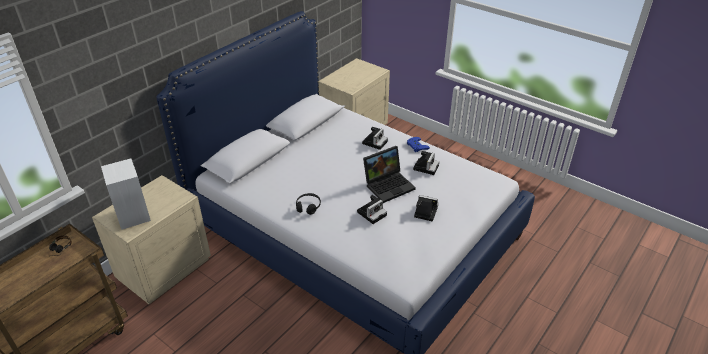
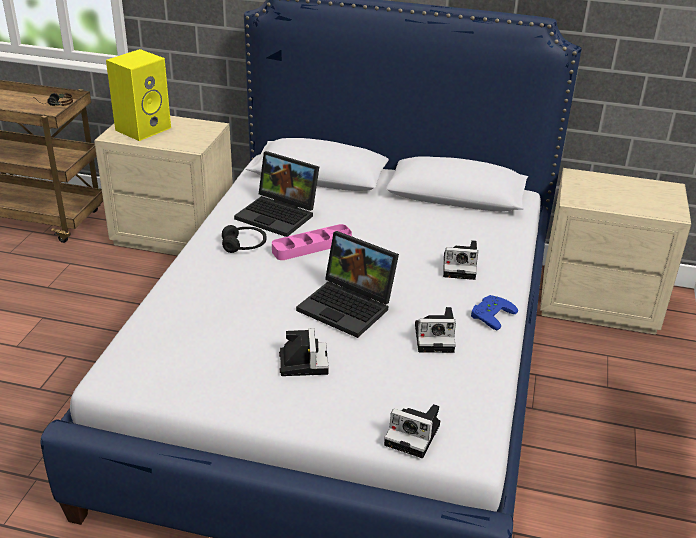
camera: 65 degrees right, 5 degrees down
white speaker [101,158,151,230] -> yellow speaker [106,49,171,141]
camera [357,195,387,224] -> camera moved to [384,404,440,458]
none -> laptop [234,151,319,237]
none -> pink tray [272,224,352,260]

